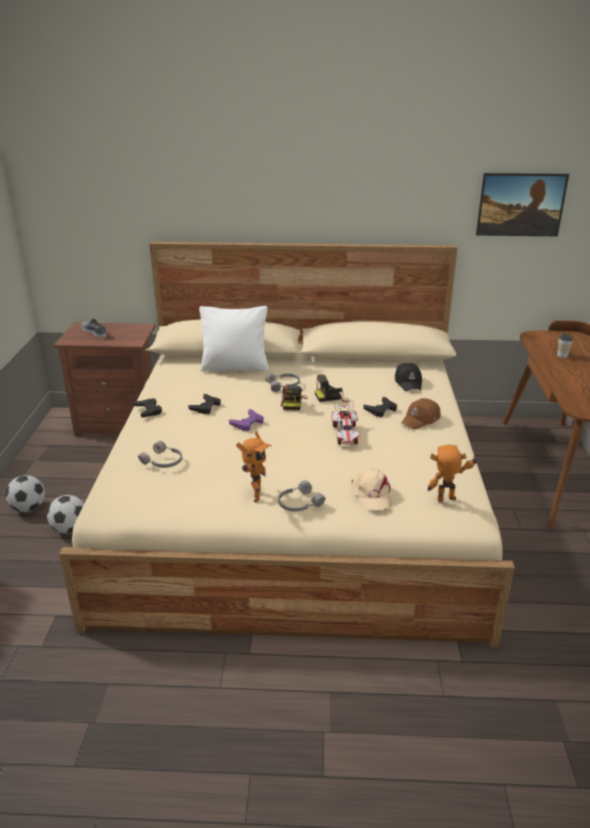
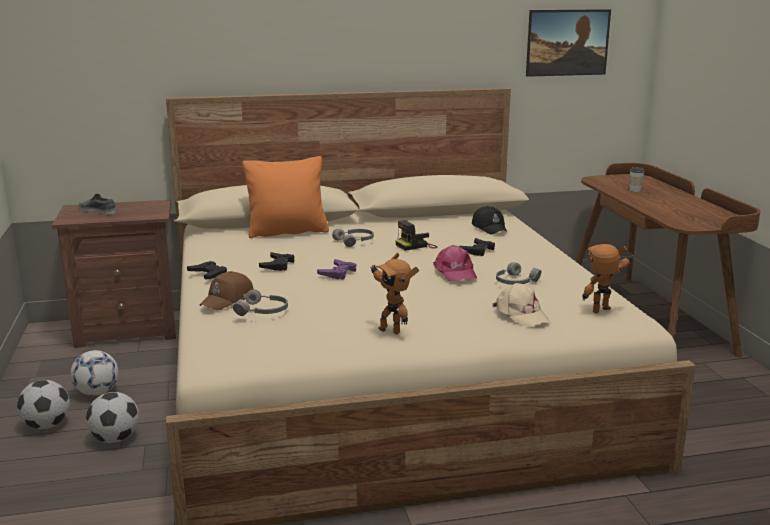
camera: 15 degrees left, 10 degrees down
white pillow [199,306,269,372] -> orange pillow [242,156,329,238]
toy robot [236,431,272,503] -> toy robot turned 135 degrees clockwise [370,253,419,334]
grey headphones [278,480,326,512] -> grey headphones moved to [496,262,541,285]
camera [281,385,308,410] -> none
toy car [332,403,360,445] -> pink cap [433,245,477,281]
brown cap [401,398,441,430] -> brown cap moved to [200,271,254,311]
none -> football [70,350,118,396]

